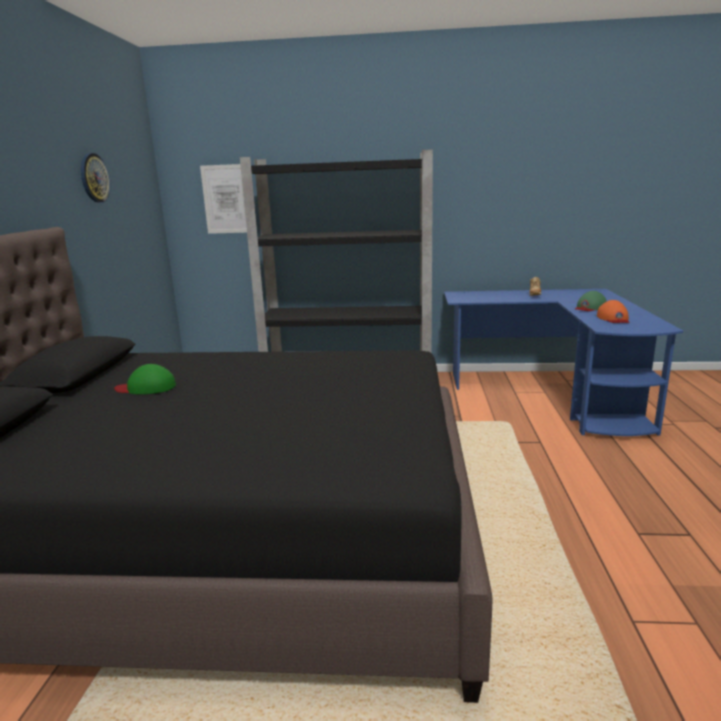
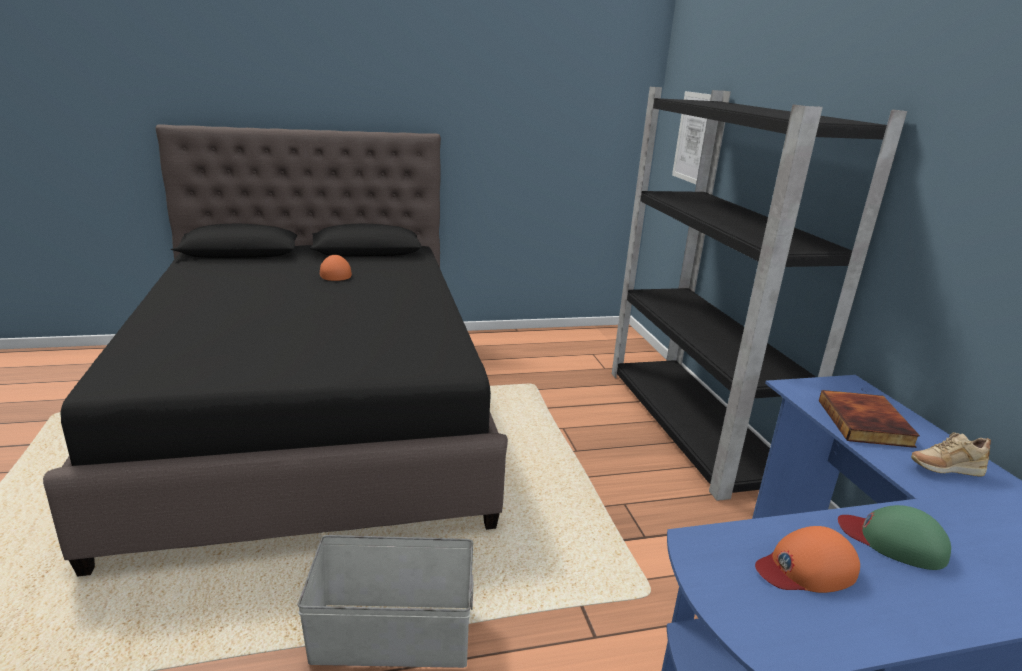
camera: 70 degrees right, 5 degrees up
wall clock [81,153,111,203] -> none
green cap [114,364,176,394] -> orange cap [320,255,352,281]
none -> grey storage box [298,535,473,668]
none -> book [819,390,920,448]

